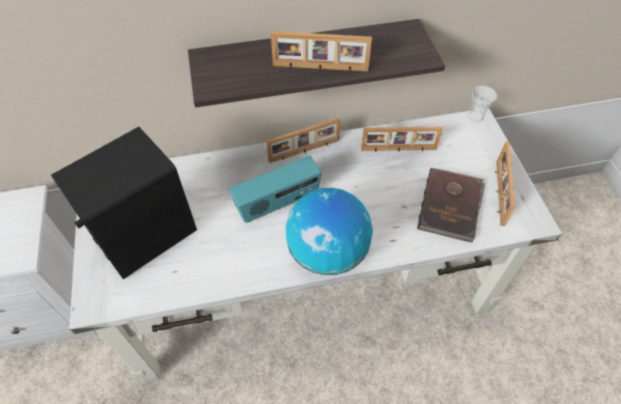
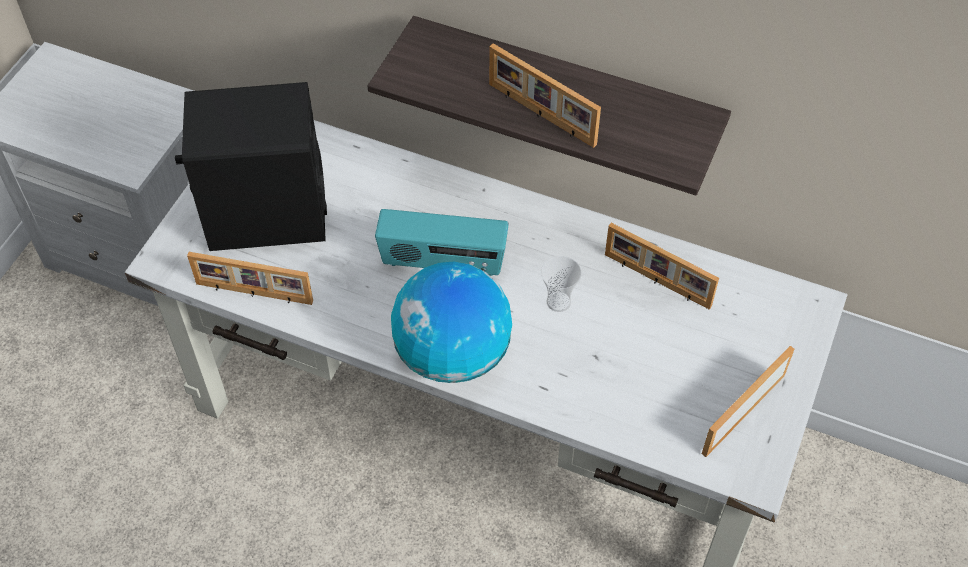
camera: 35 degrees right, 0 degrees up
picture frame [266,118,341,163] -> picture frame moved to [187,252,313,305]
brown book [417,168,485,243] -> none
cup [469,86,497,122] -> cup moved to [541,256,582,312]

